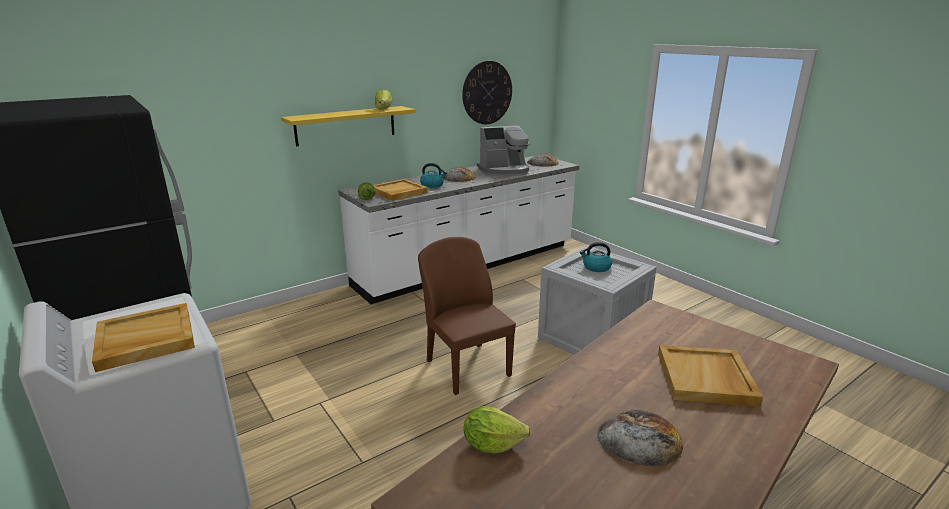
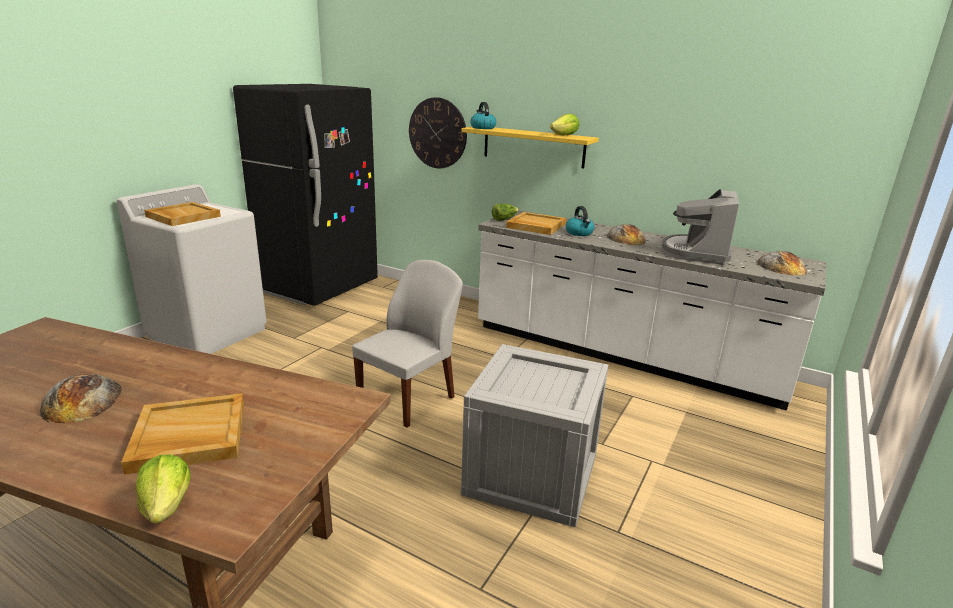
camera: 65 degrees right, 0 degrees up
brown chair [418,237,516,395] -> white chair [352,260,463,428]
wall clock [462,61,512,124] -> wall clock moved to [409,97,467,168]
lettuce [464,406,531,453] -> lettuce moved to [136,455,191,524]
coffee machine [477,125,530,176] -> coffee machine turned 60 degrees clockwise [662,189,739,265]
kettle [580,242,612,272] -> kettle moved to [470,102,496,129]

